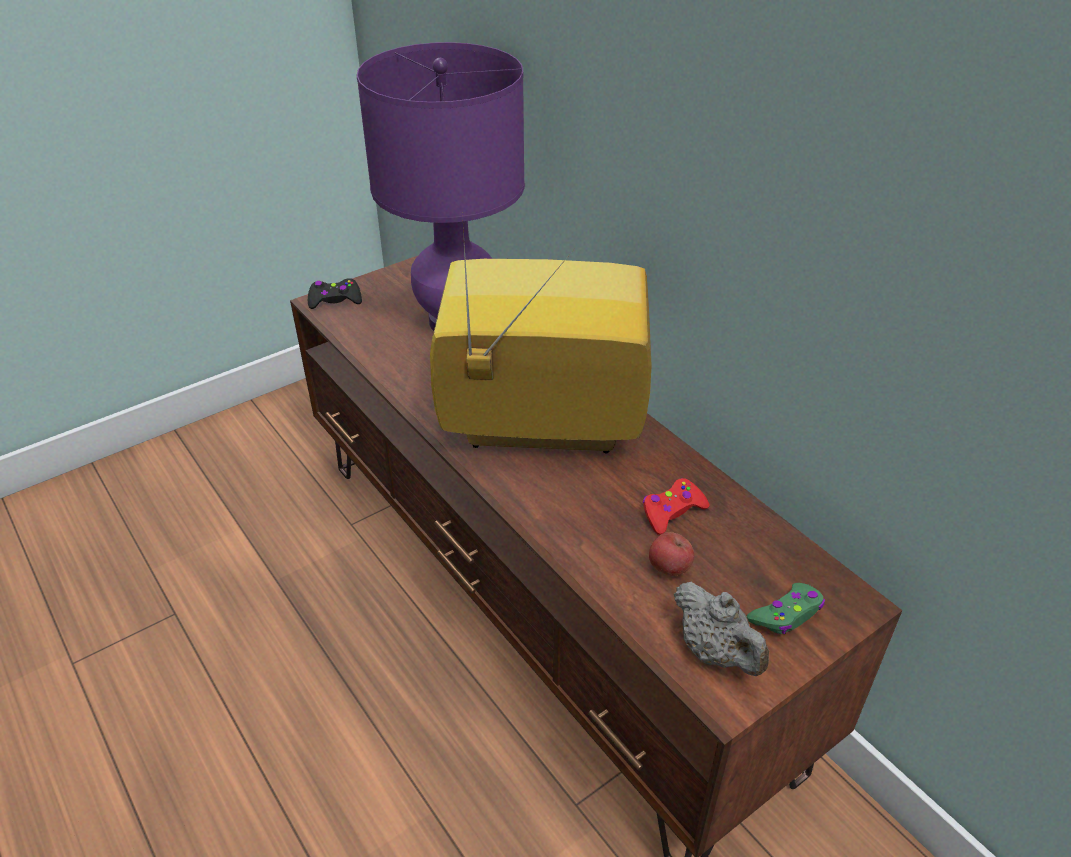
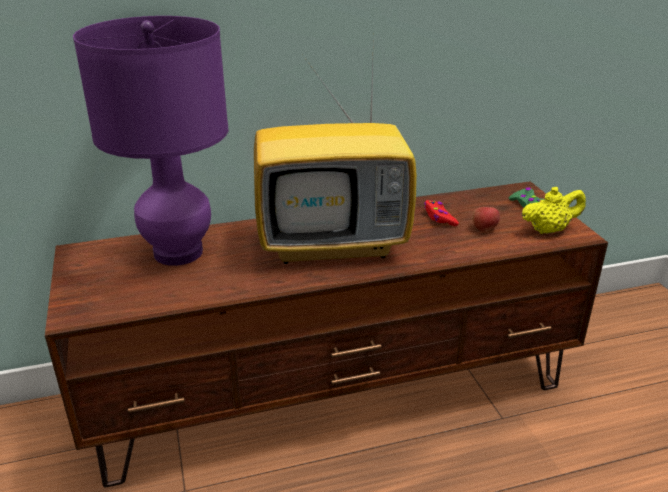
camera: 70 degrees left, 10 degrees down
black game controller [308,278,362,309] -> none
television [430,214,652,454] -> television turned 120 degrees counterclockwise [254,36,417,264]
grey teapot [674,582,769,676] -> yellow teapot [521,187,586,234]

